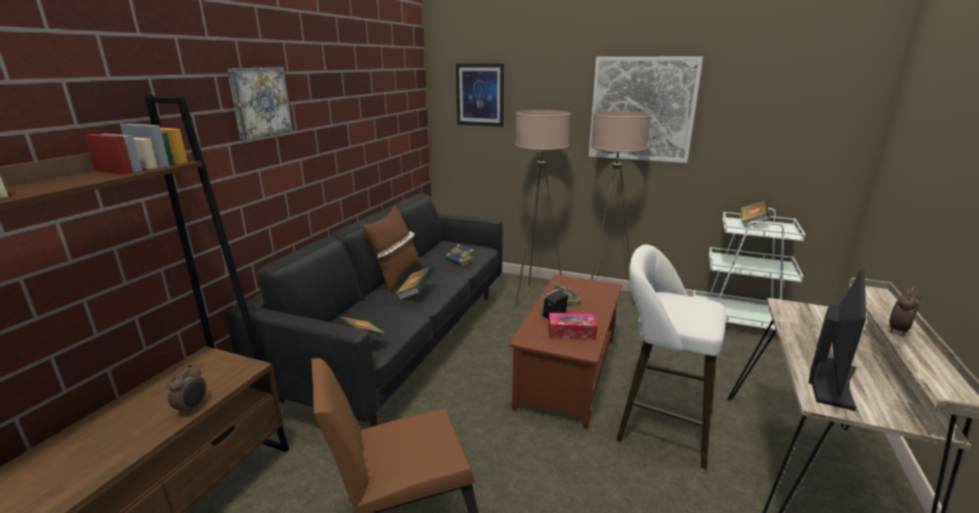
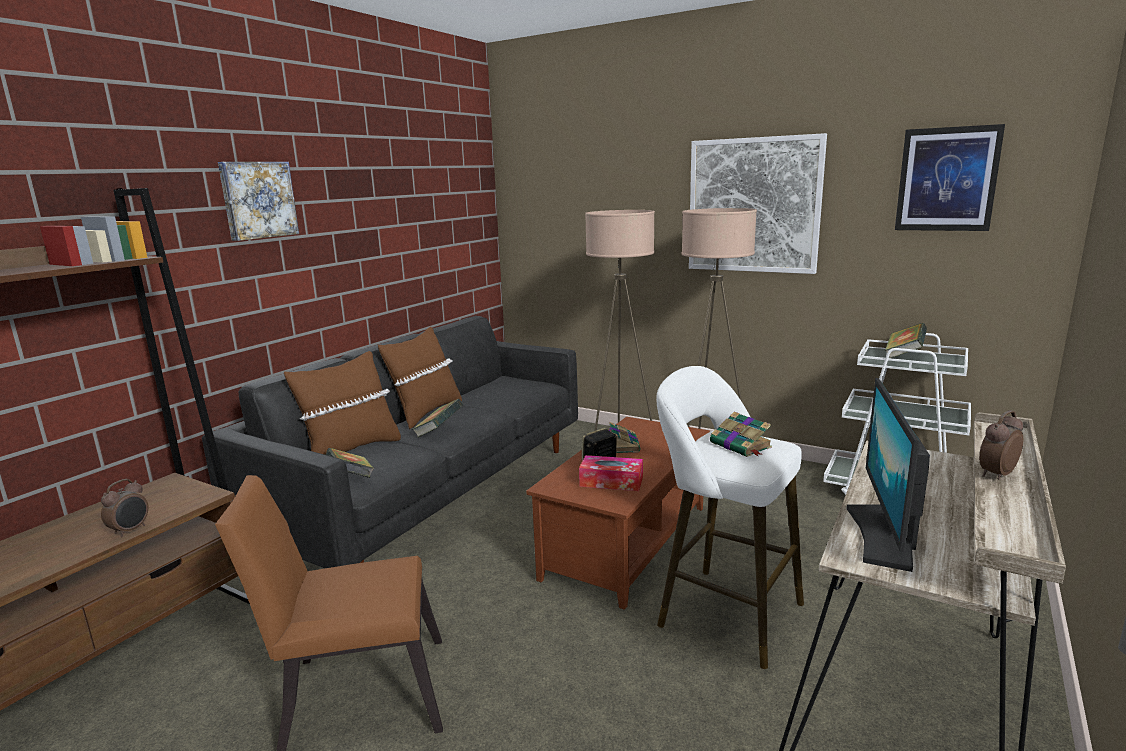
camera: 10 degrees right, 5 degrees down
book [446,244,476,266] -> book moved to [710,412,772,457]
picture [456,63,504,127] -> picture moved to [895,124,1005,231]
monitor [809,268,866,411] -> monitor turned 150 degrees clockwise [847,378,930,572]
none -> brown pillow [284,351,401,455]

